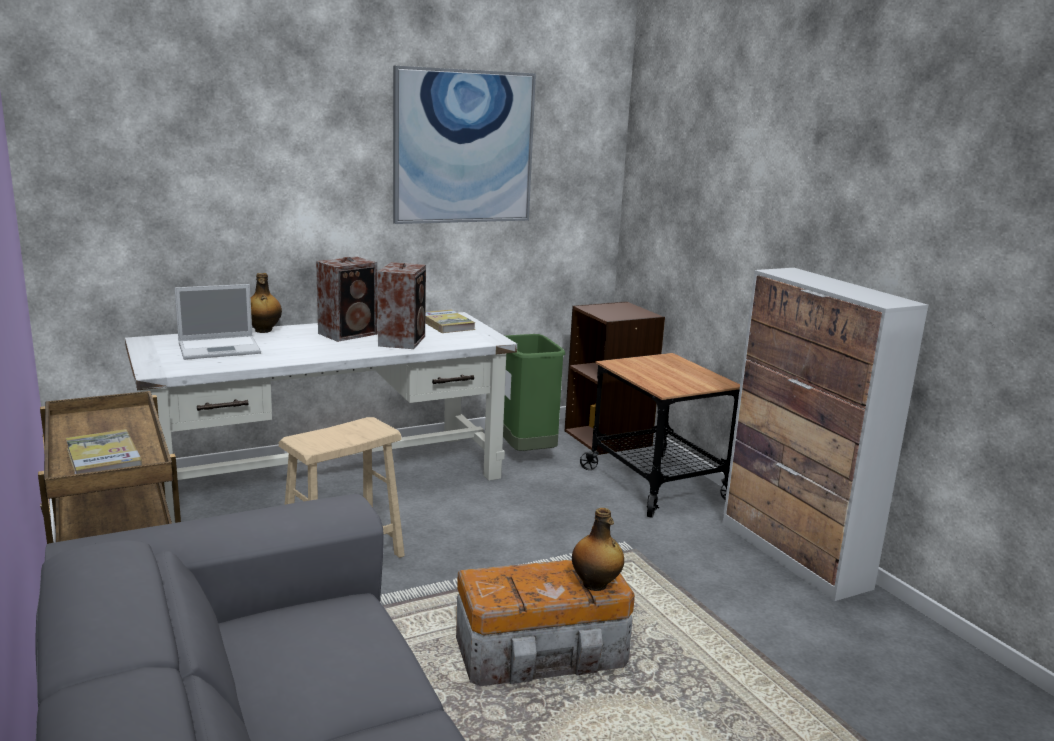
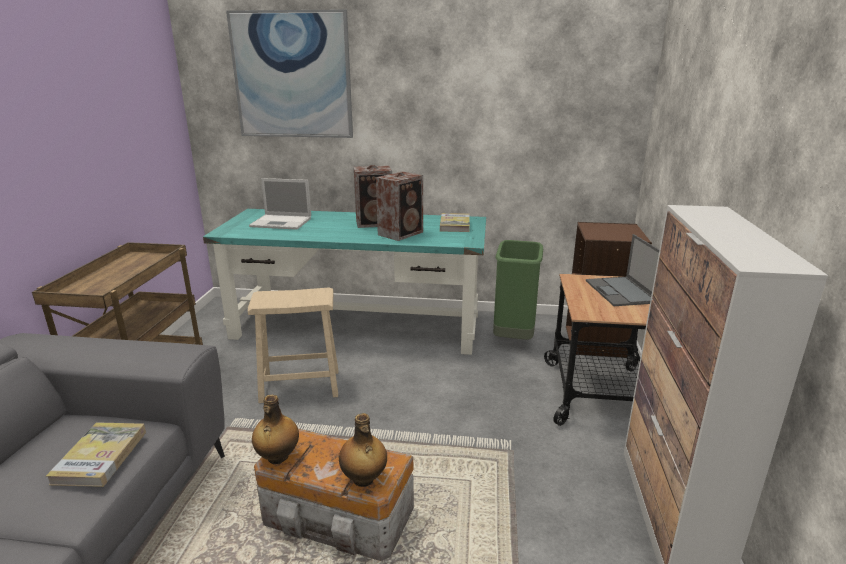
camera: 35 degrees right, 5 degrees up
book [66,429,142,474] -> book moved to [46,422,146,487]
white desk [125,312,517,523] -> turquoise desk [203,209,486,355]
bottle [251,273,282,333] -> bottle moved to [252,395,299,464]
picture [393,66,536,224] -> picture moved to [226,9,353,138]
none -> laptop [586,234,659,306]

